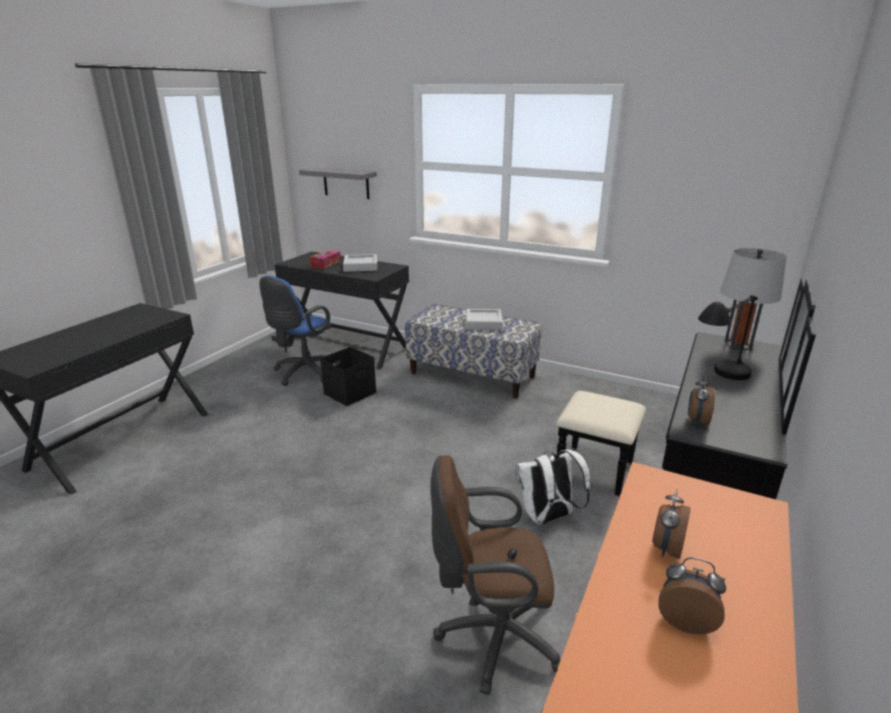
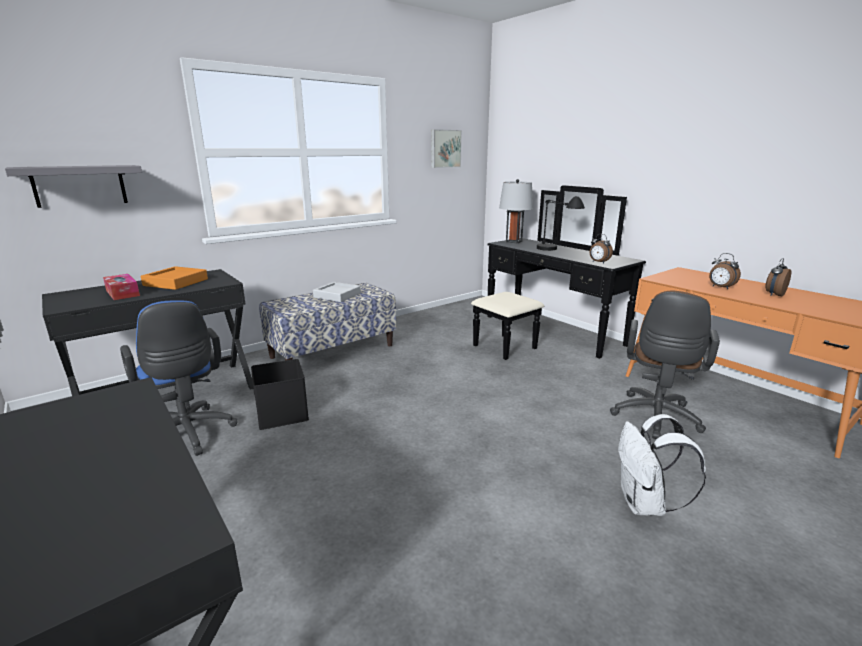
camera: 65 degrees left, 5 degrees down
grey tray [343,254,377,272] -> orange tray [141,266,208,290]
white backpack [516,450,590,524] -> white backpack moved to [618,414,706,516]
none -> picture [431,129,462,168]

